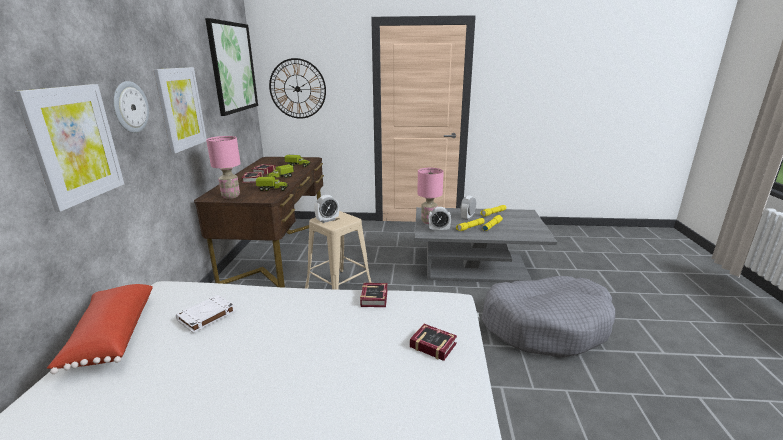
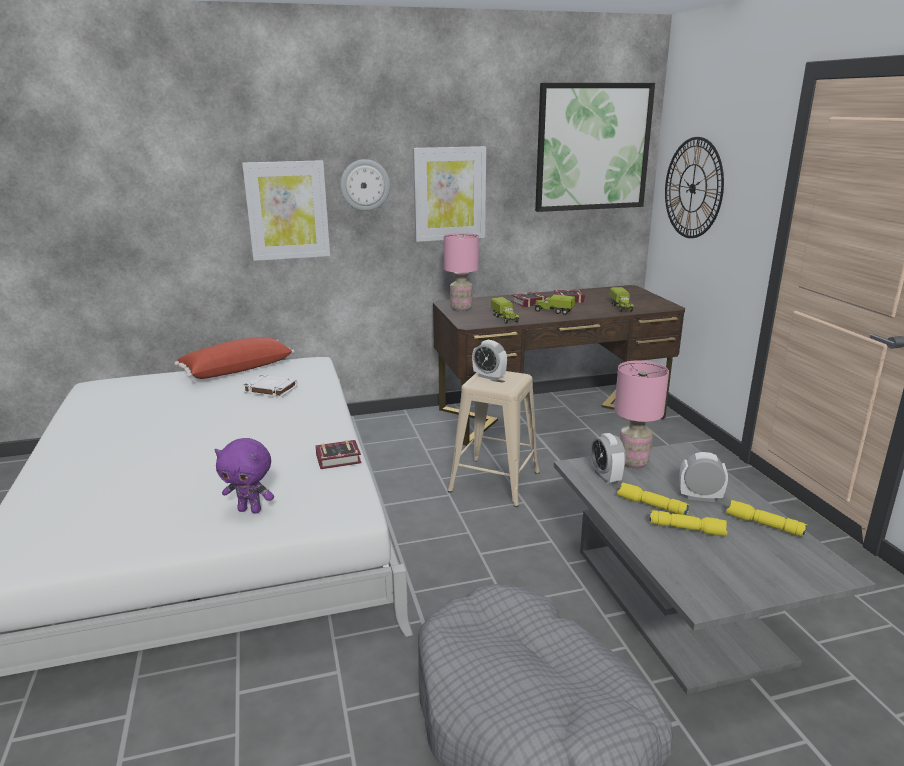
camera: 70 degrees right, 0 degrees up
book [410,324,457,361] -> purple plush toy [215,438,274,514]

